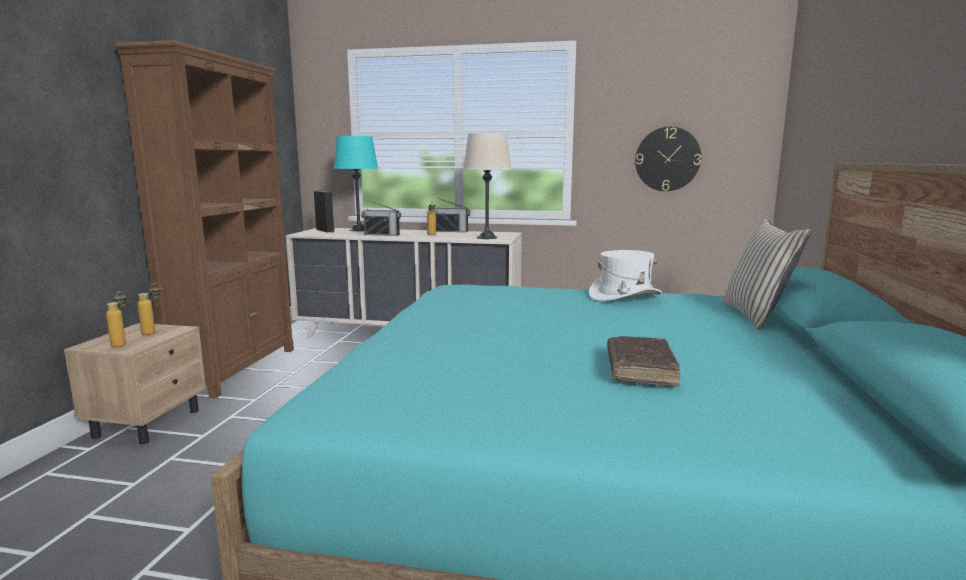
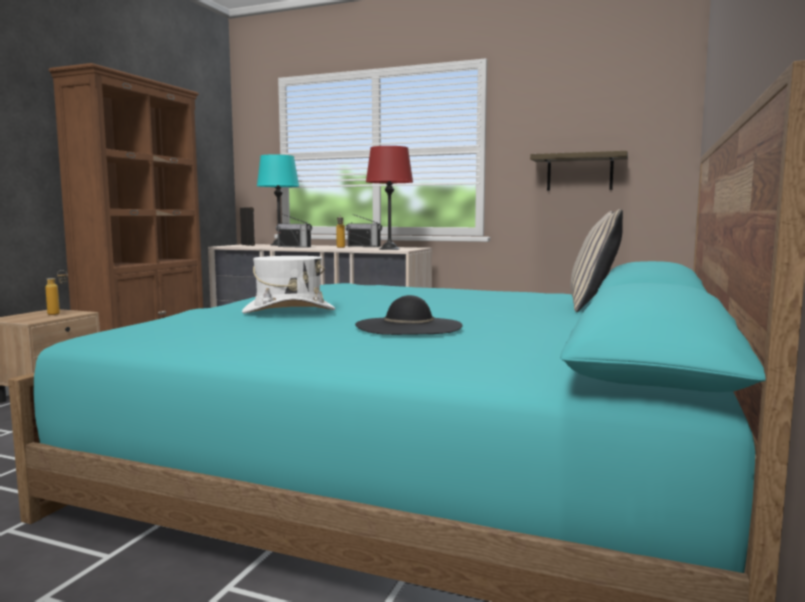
camera: 10 degrees right, 5 degrees down
bottle [106,291,126,347] -> none
beige table lamp [463,133,512,239] -> red table lamp [366,146,413,250]
white hat [589,250,662,301] -> white hat moved to [242,256,335,314]
brown book [607,336,681,386] -> black hat [355,295,463,335]
wall clock [635,127,701,191] -> shelf [530,151,628,191]

